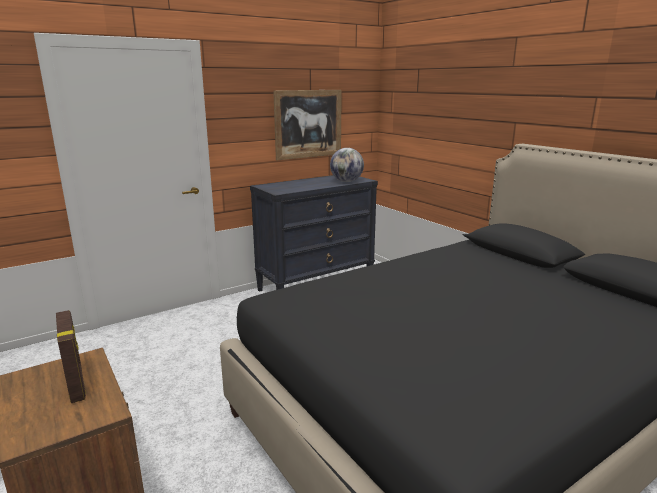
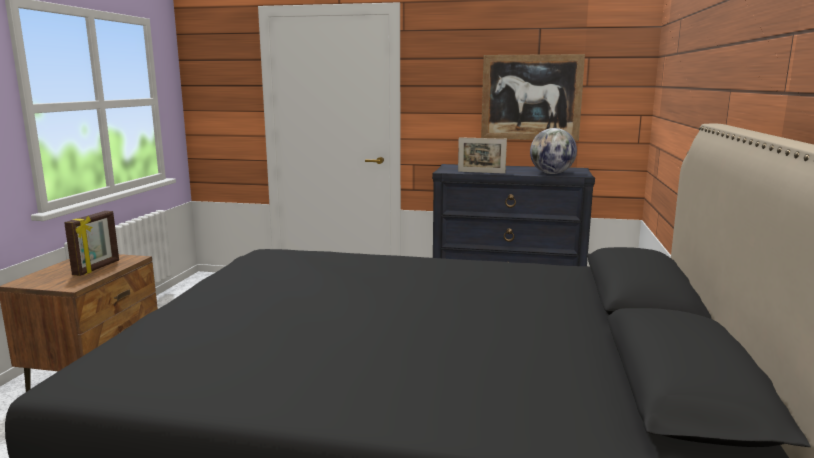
camera: 45 degrees right, 5 degrees down
none -> picture frame [458,137,507,174]

